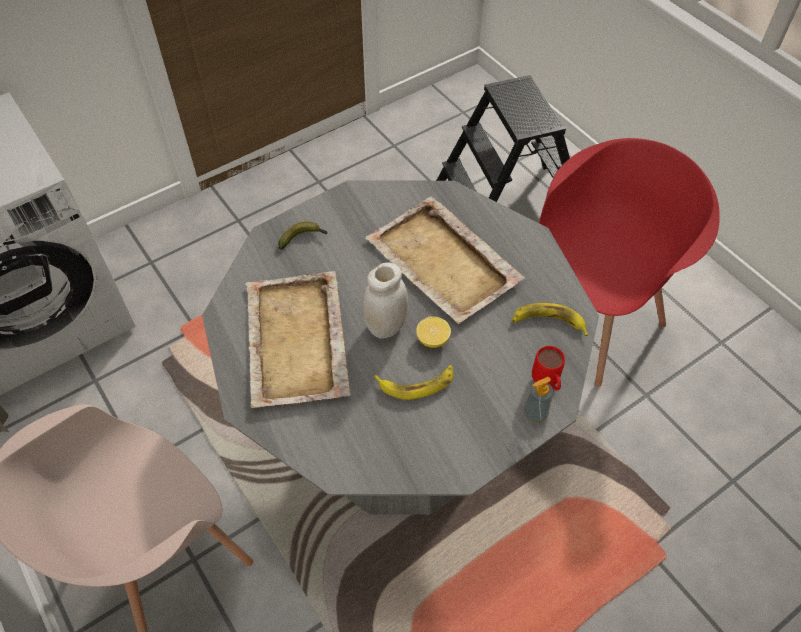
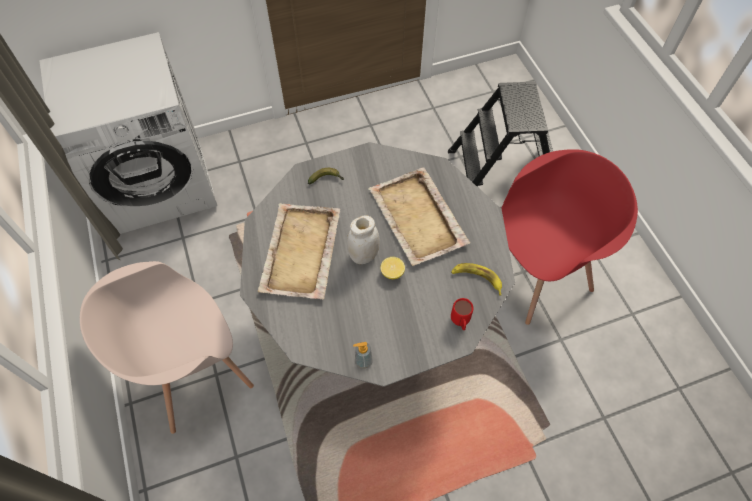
camera: 15 degrees right, 5 degrees up
banana [374,365,453,400] -> none
soap dispenser [523,377,553,423] -> soap dispenser moved to [353,342,373,369]

